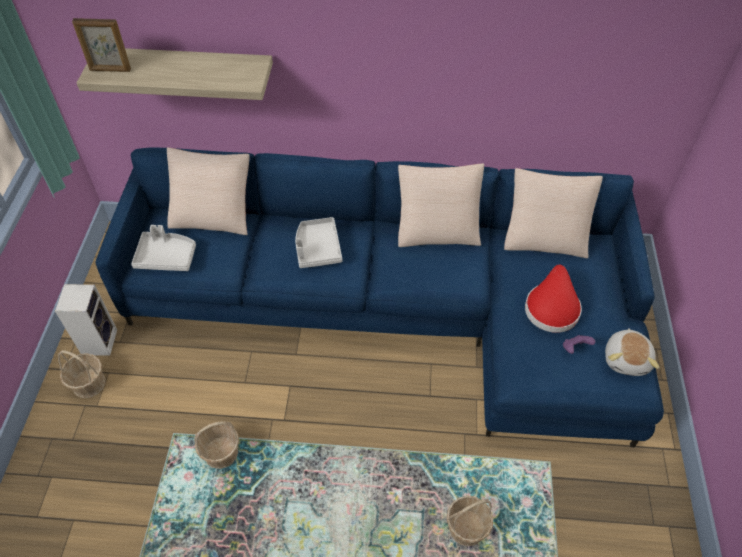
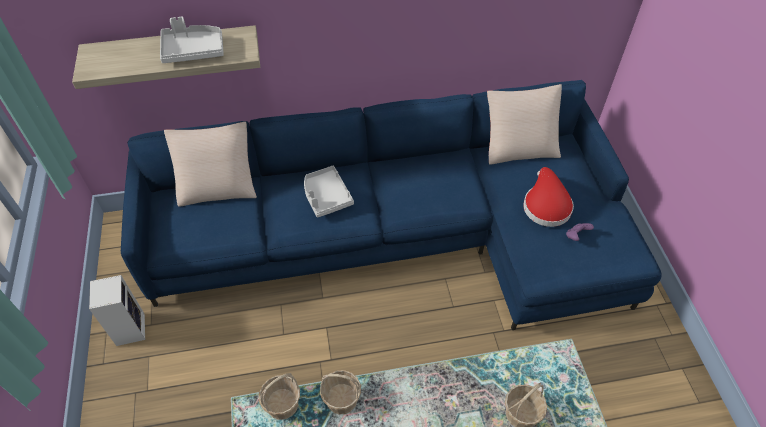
camera: 15 degrees left, 0 degrees up
basket [58,350,105,398] -> basket moved to [320,370,361,414]
picture frame [72,18,131,72] -> none
grey tray [131,225,196,271] -> grey tray moved to [160,17,224,63]
beige pillow [398,163,484,247] -> none
plush toy [605,328,659,376] -> none

